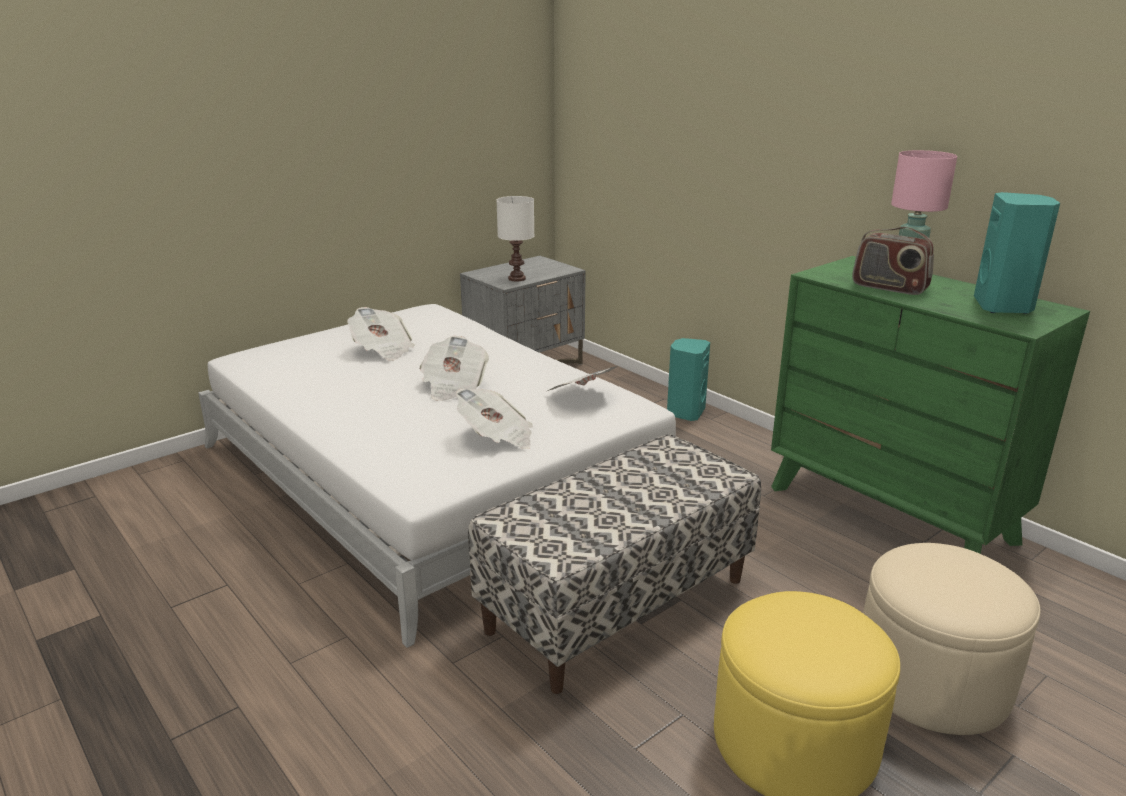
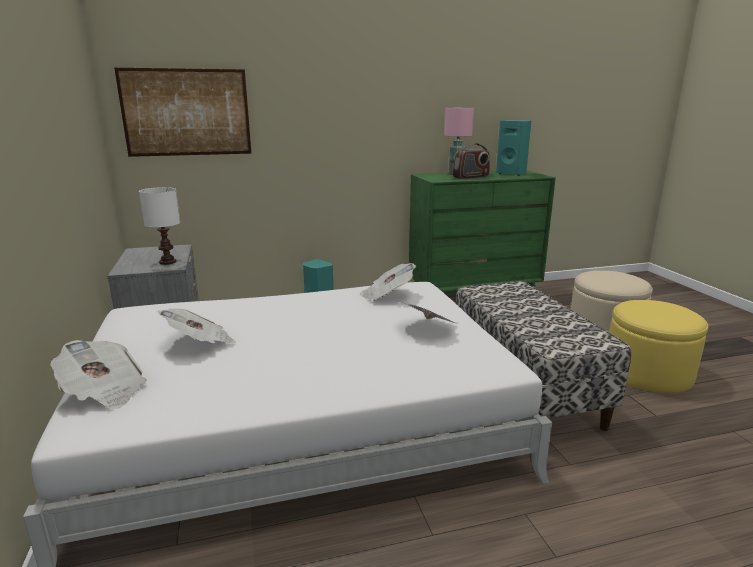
camera: 65 degrees left, 5 degrees down
newspaper [420,336,489,401] -> newspaper moved to [50,340,147,409]
none -> picture [114,68,251,157]

